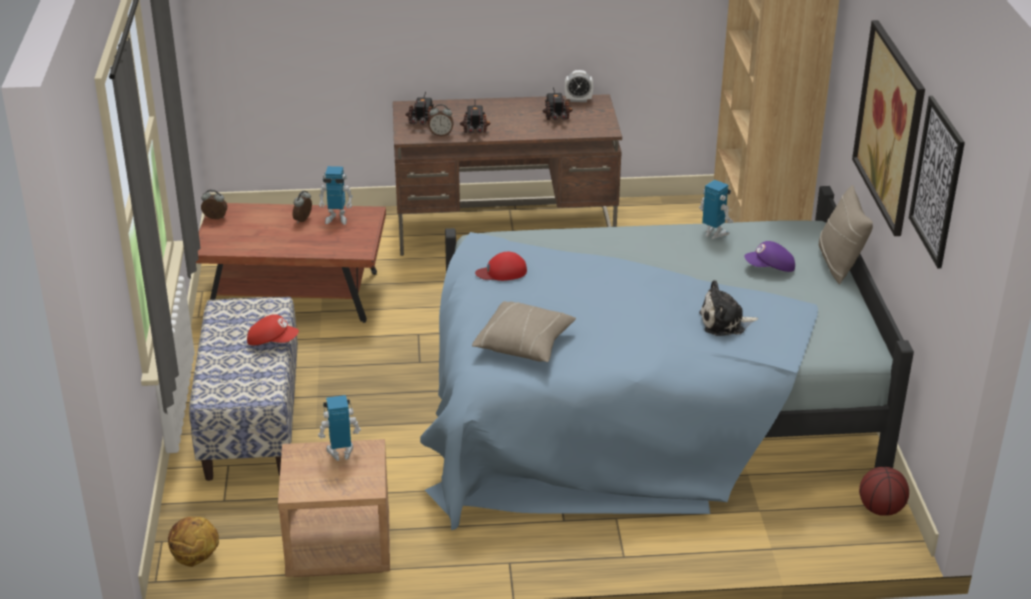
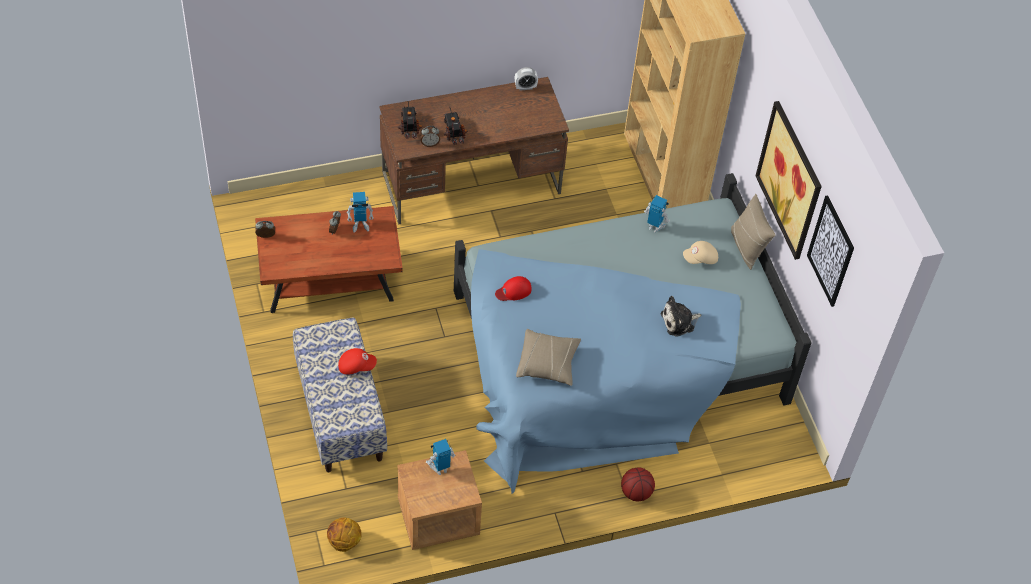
camera: 15 degrees left, 20 degrees up
toy truck [543,87,573,120] -> none
purple cap [745,241,795,272] -> beige cap [683,241,718,264]
basketball [859,467,909,516] -> basketball moved to [621,467,655,501]

